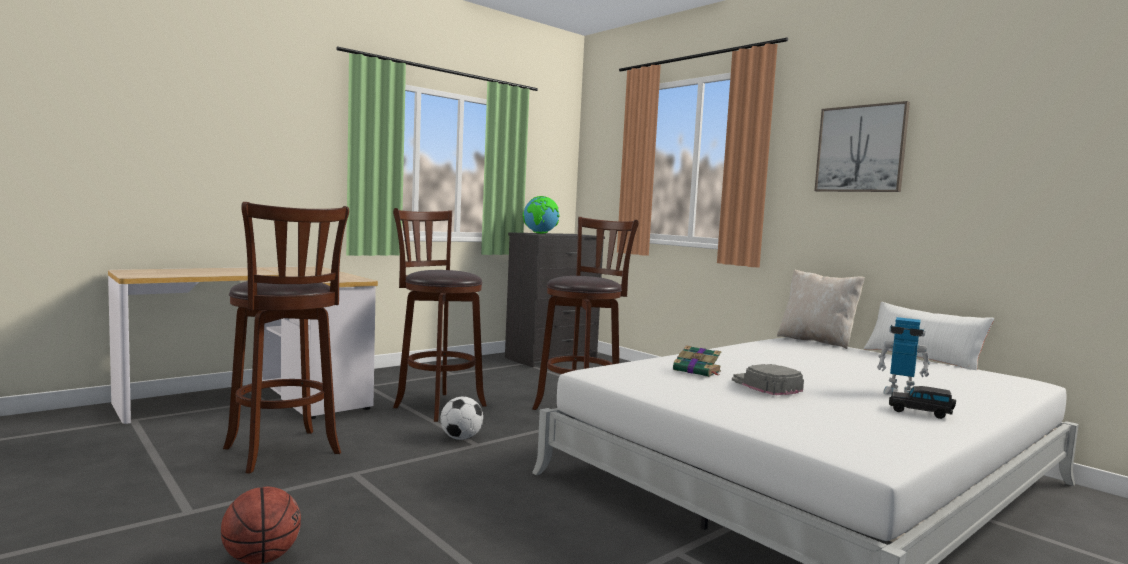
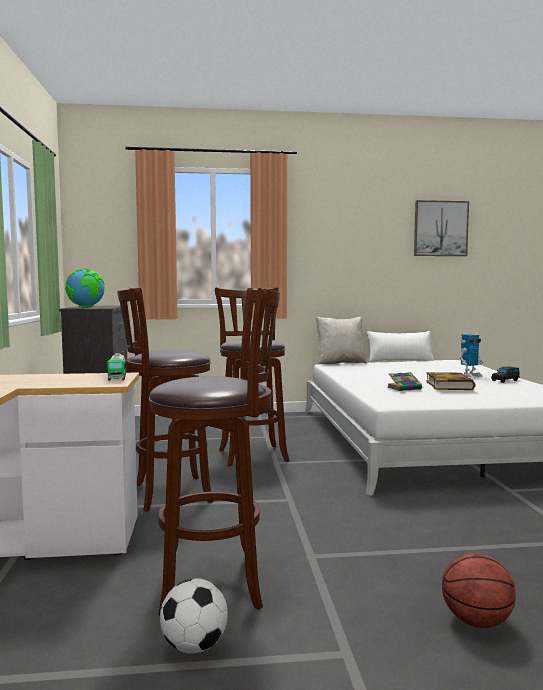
camera: 55 degrees left, 0 degrees up
football [440,397,483,440] -> football moved to [160,578,228,654]
grey cap [732,364,804,395] -> book [426,372,476,390]
picture [814,101,910,192] -> picture moved to [414,200,469,256]
none -> toy truck [106,353,126,381]

